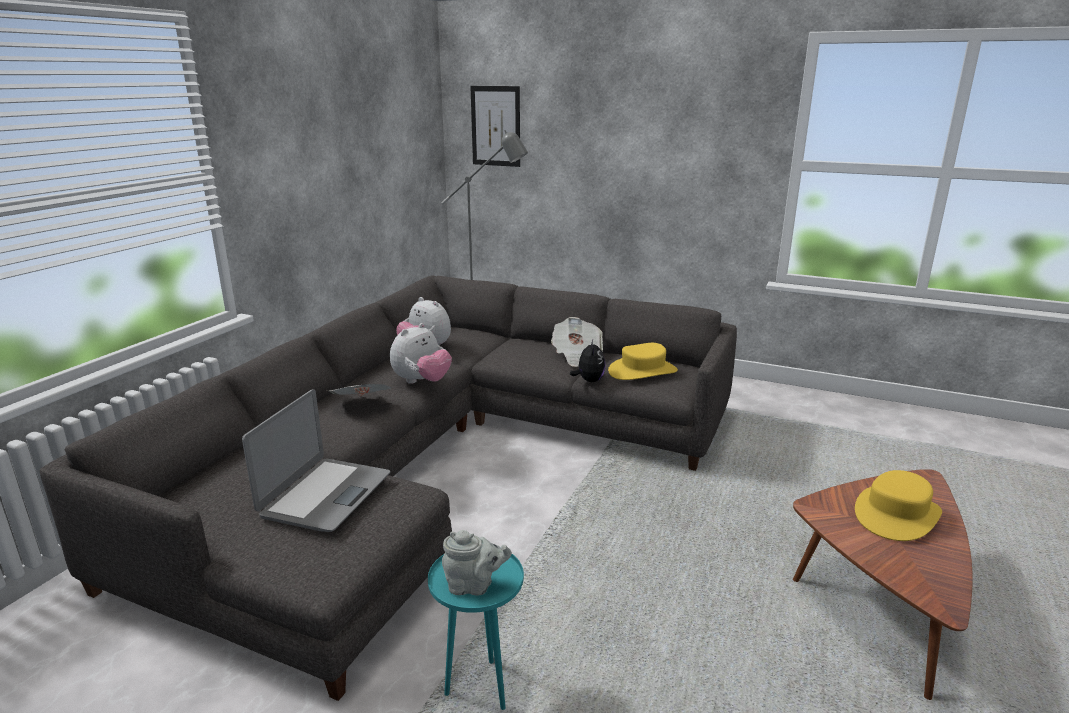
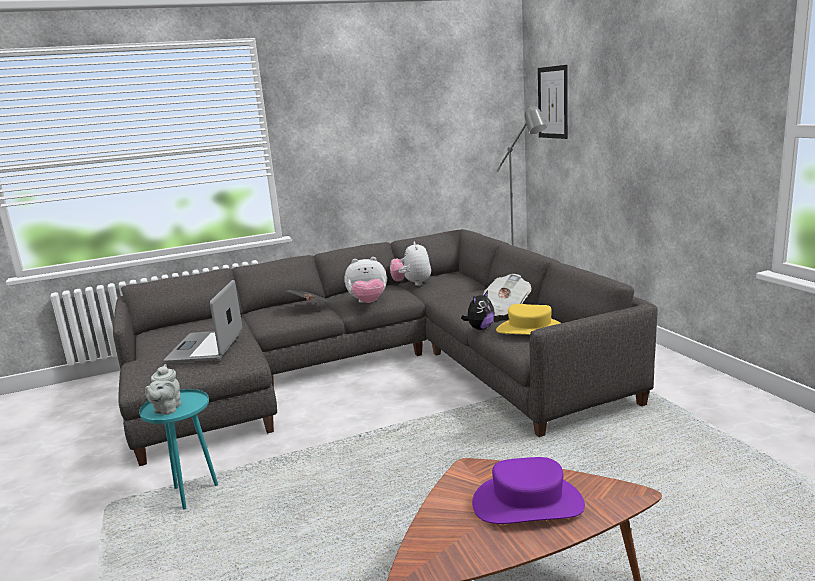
camera: 45 degrees right, 5 degrees down
laptop [242,389,390,532] -> laptop turned 120 degrees clockwise [164,280,242,363]
grey teapot [442,530,512,596] -> grey teapot turned 45 degrees clockwise [145,364,181,415]
yellow hat [855,470,942,541] -> purple hat [472,457,585,524]

